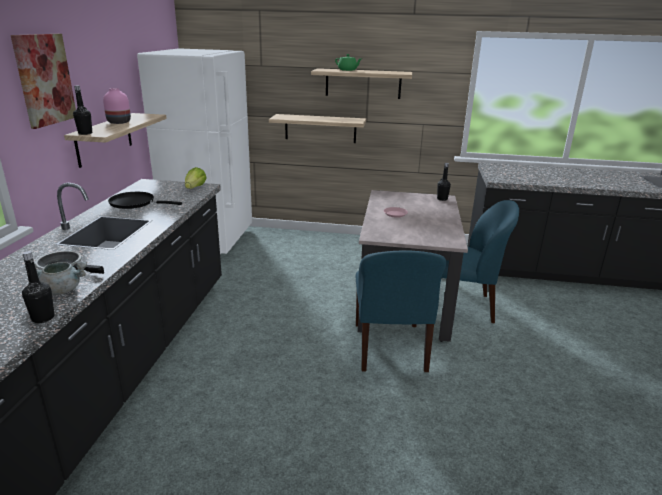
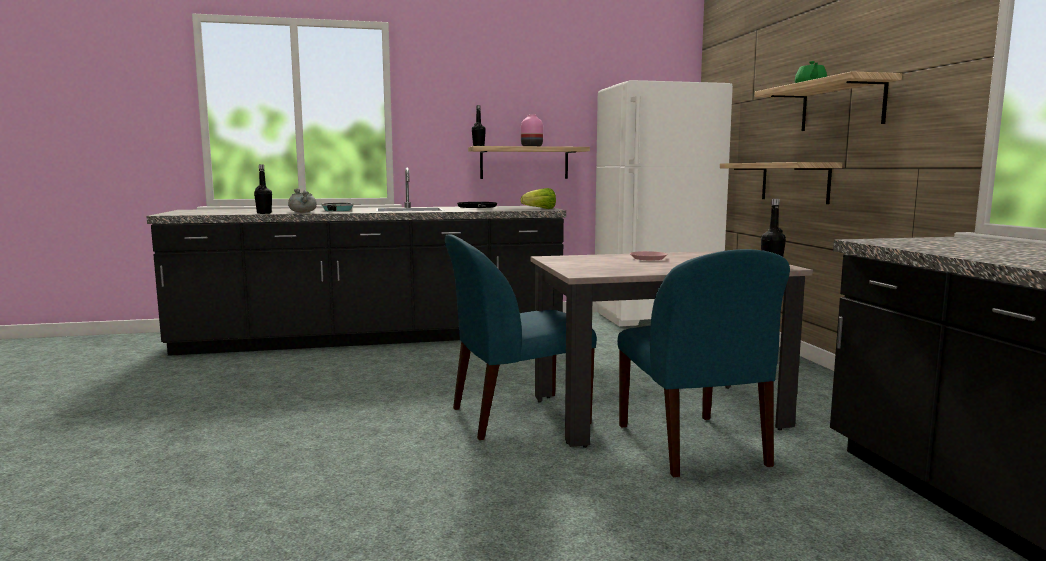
camera: 70 degrees right, 15 degrees down
picture [11,34,76,129] -> none

